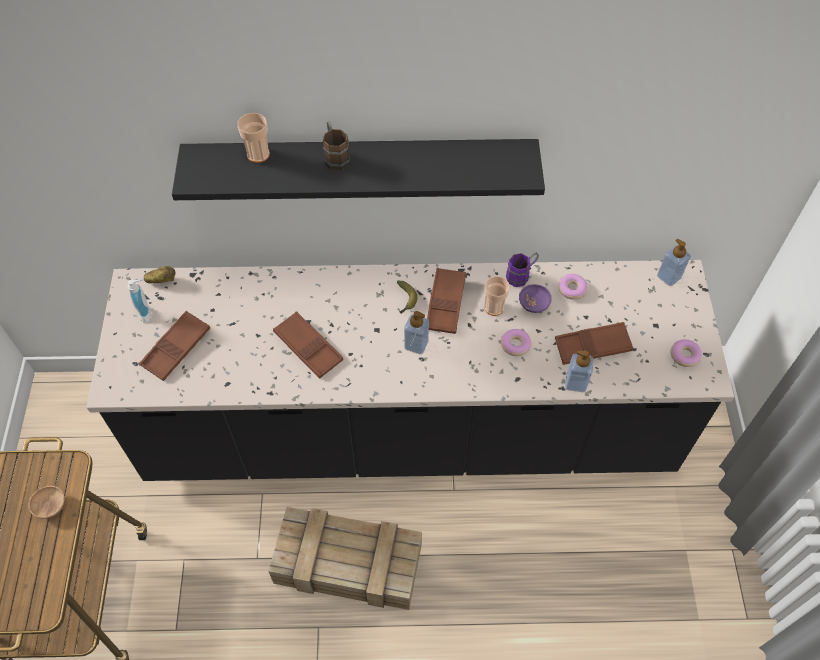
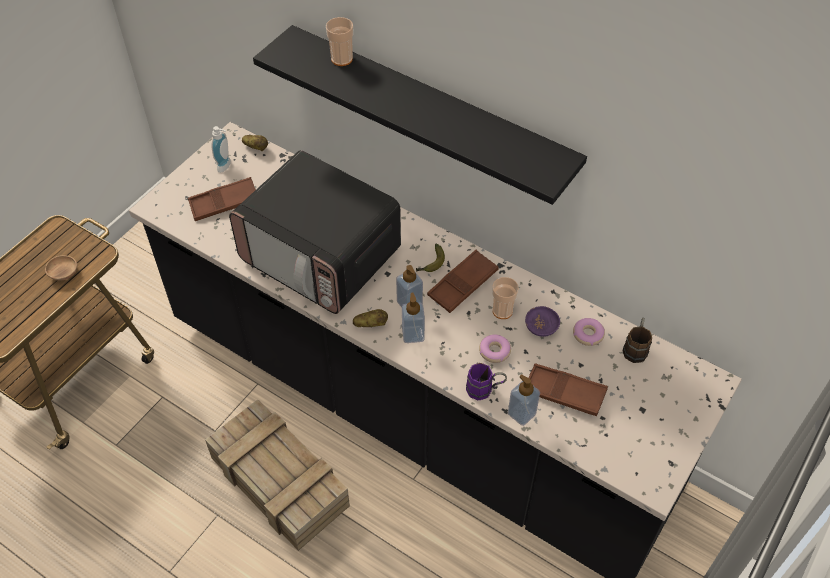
camera: 35 degrees right, 5 degrees down
brown tray [273,311,343,379] -> microwave [229,150,401,314]
brown mug [323,121,351,171] -> brown mug moved to [622,318,652,363]
purple mug [506,252,539,287] -> purple mug moved to [466,363,507,400]
soap dispenser [657,239,691,286] -> soap dispenser moved to [402,293,425,343]
donut [671,339,702,367] -> none
none -> potato [353,309,388,327]

